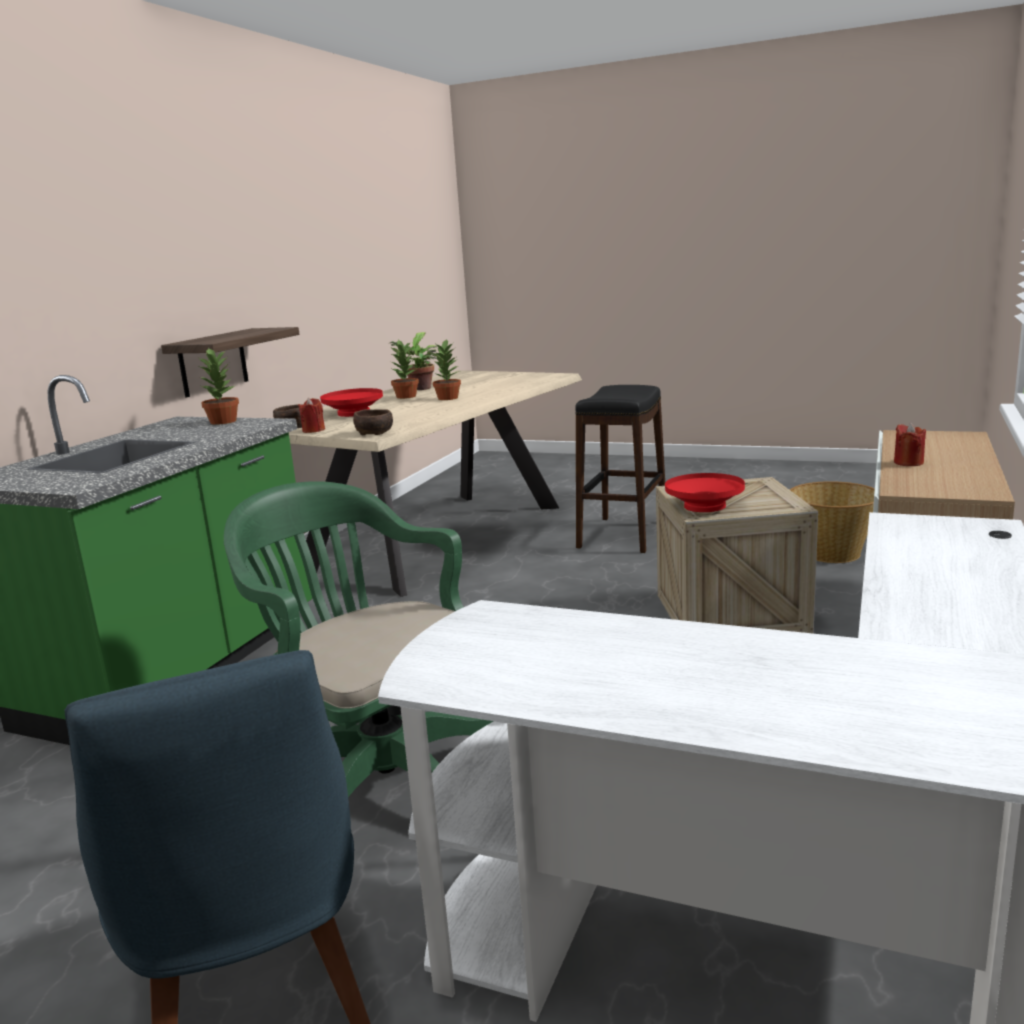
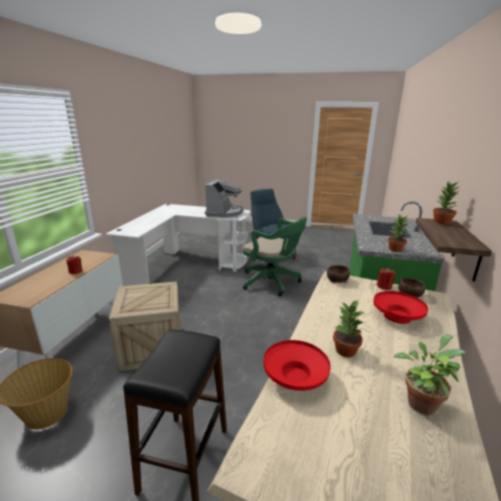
camera: 170 degrees right, 5 degrees up
potted plant [390,339,419,399] -> potted plant moved to [433,181,459,225]
red bowl [665,473,745,512] -> red bowl moved to [263,340,331,391]
none -> coffee machine [205,179,243,218]

